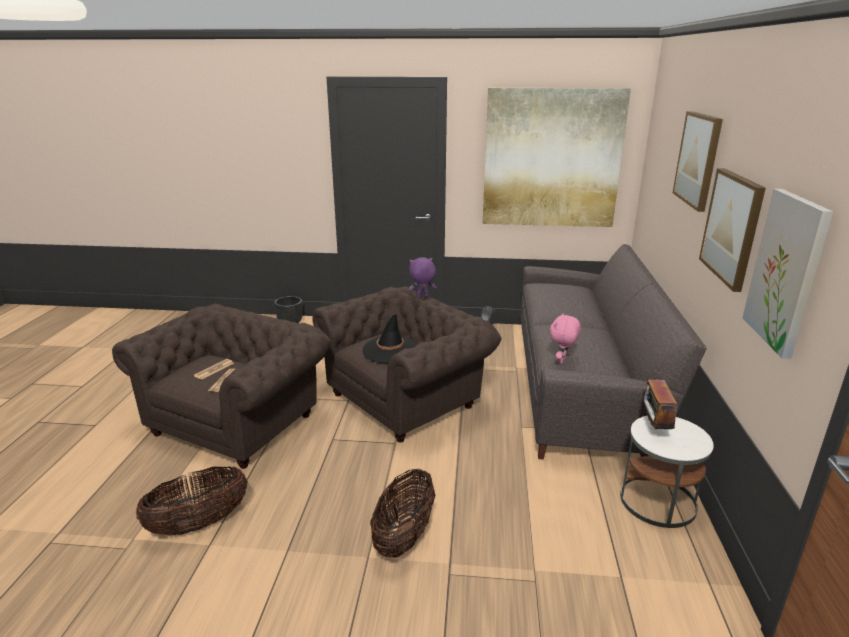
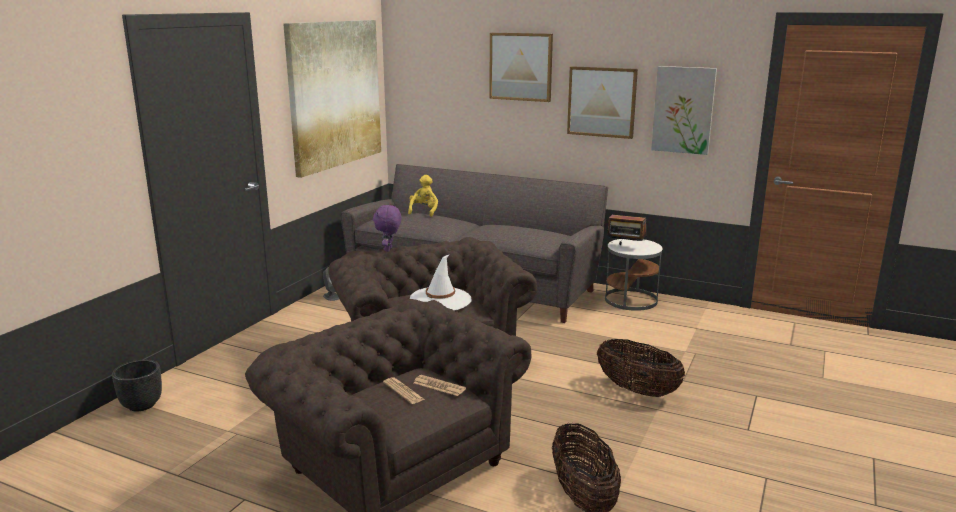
camera: 70 degrees left, 5 degrees down
black hat [362,314,417,363] -> white hat [410,254,471,311]
pink plush toy [550,313,581,364] -> none
none -> yellow plush toy [408,175,438,217]

